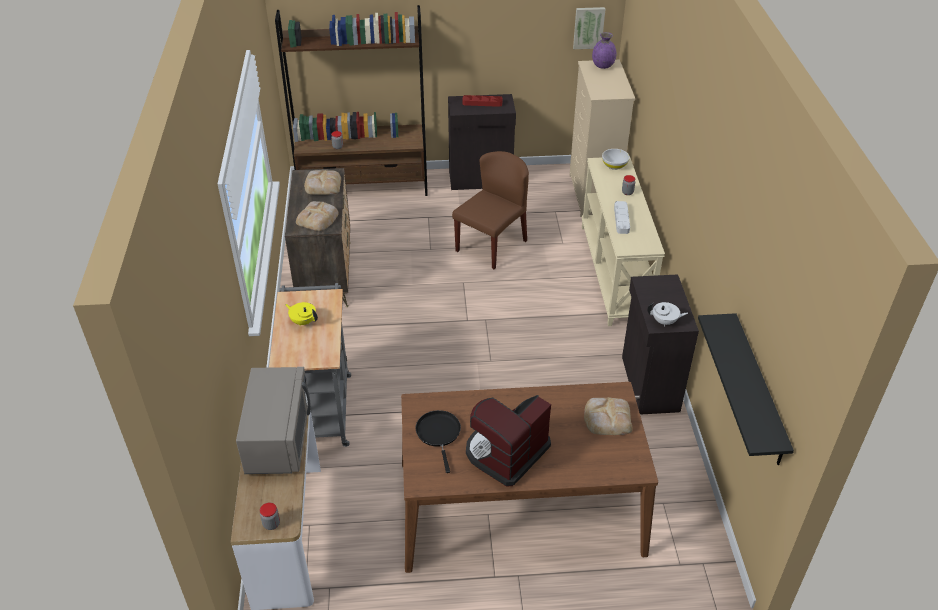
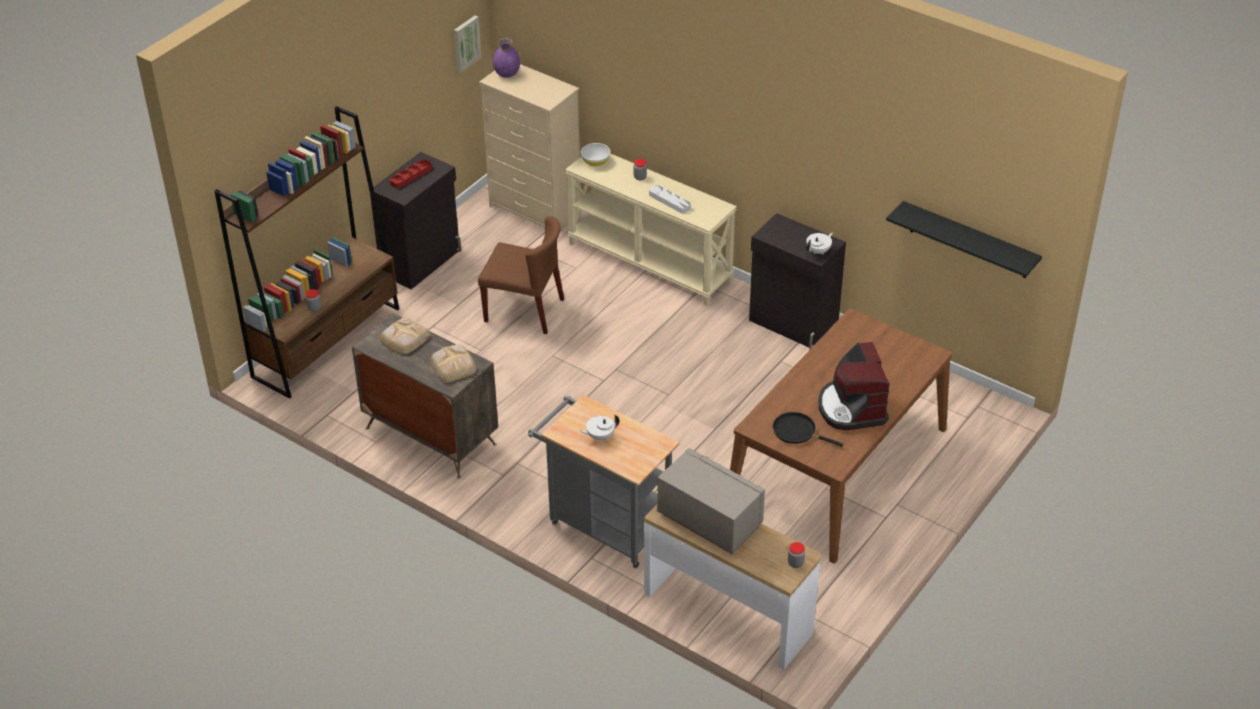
camera: 50 degrees left, 0 degrees up
yellow teapot [285,302,318,326] -> white teapot [579,415,619,441]
brown chair [452,151,529,269] -> brown chair turned 120 degrees clockwise [478,216,564,334]
bread [584,397,633,435] -> none

